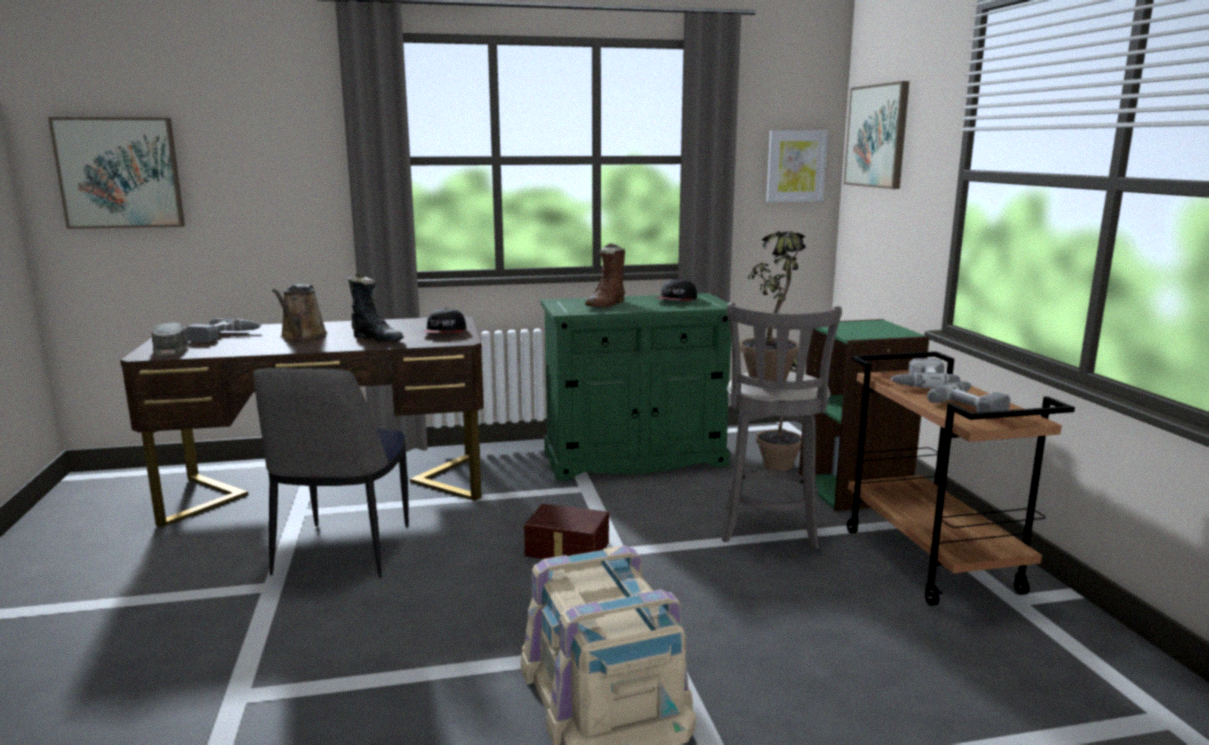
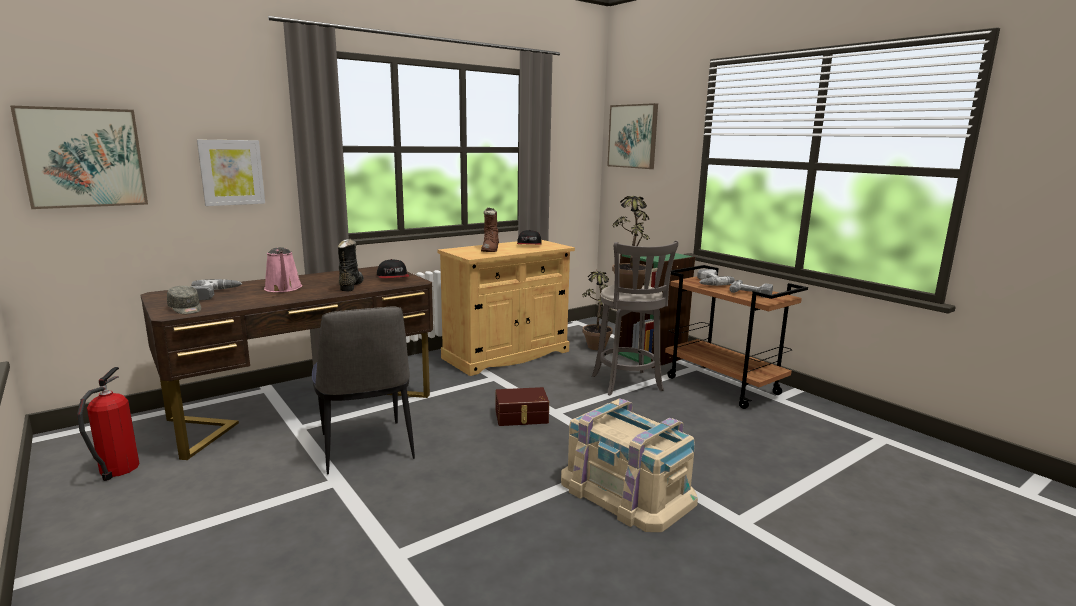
camera: 25 degrees left, 0 degrees up
brown watering can [272,284,327,340] -> pink watering can [264,247,302,292]
black boot [347,273,404,342] -> black boot turned 105 degrees counterclockwise [338,239,364,291]
green cabinet [541,293,731,481] -> beige cabinet [438,240,575,376]
picture [766,131,828,202] -> picture moved to [197,140,265,206]
none -> fire extinguisher [77,367,140,481]

